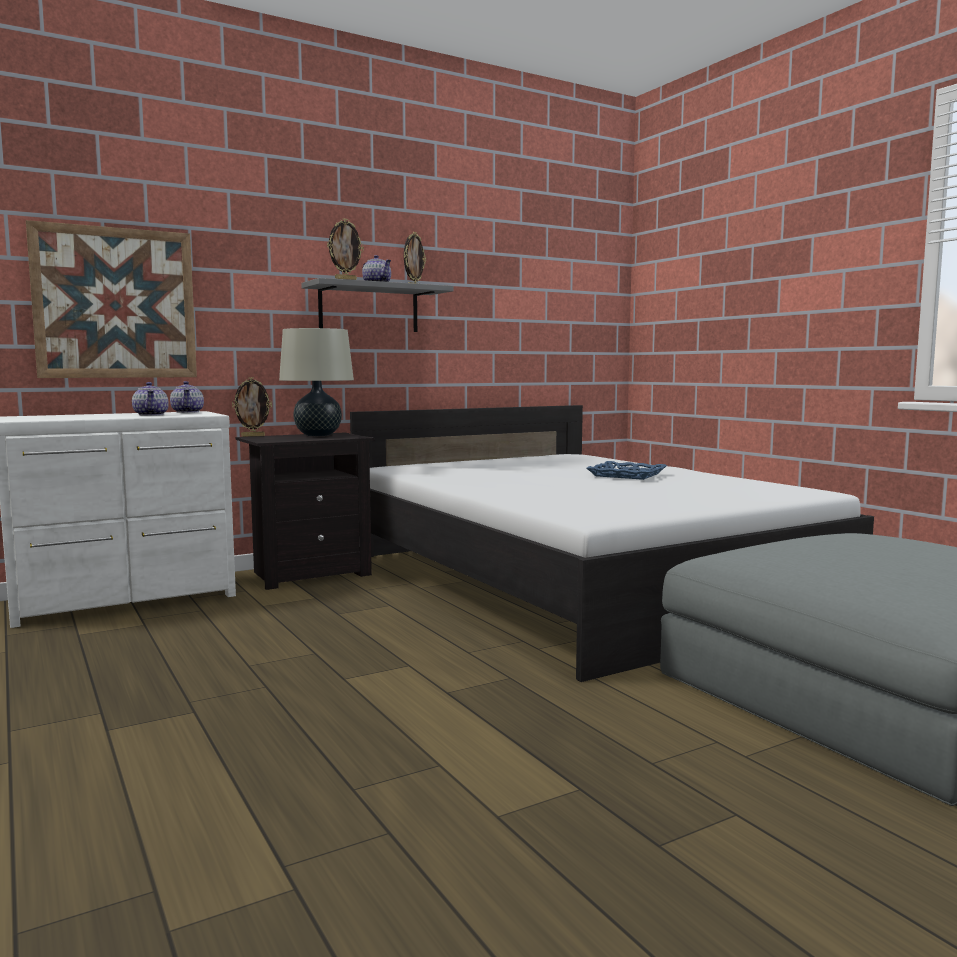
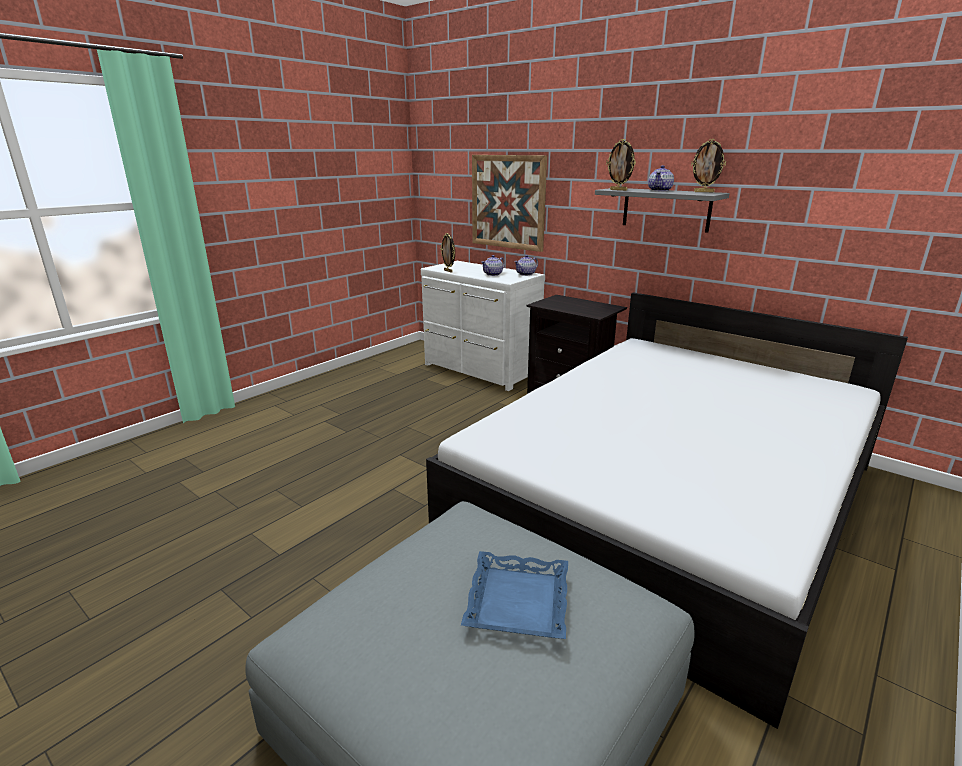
camera: 70 degrees right, 15 degrees up
picture frame [232,377,272,437] -> picture frame moved to [440,233,455,273]
beige table lamp [279,328,354,436] -> none
blue tray [587,461,667,480] -> blue tray moved to [461,551,568,639]

